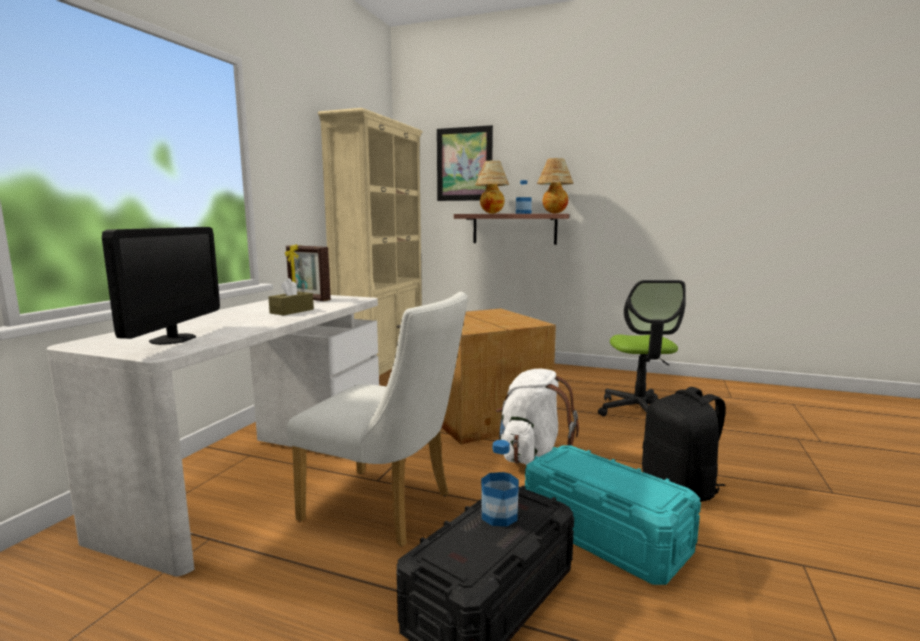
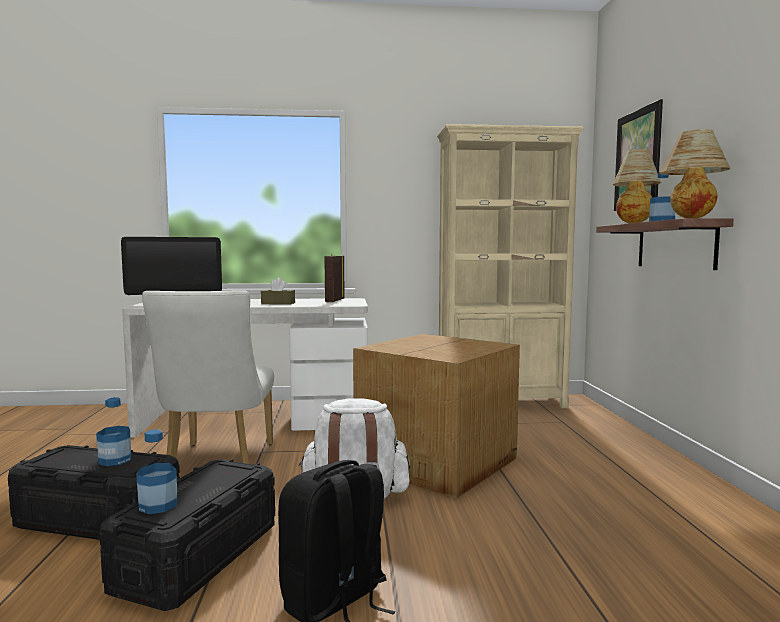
camera: 65 degrees right, 5 degrees down
turquoise storage box [525,445,701,585] -> black storage box [99,459,275,611]
office chair [598,280,686,416] -> none
none -> bottle [136,429,178,514]

